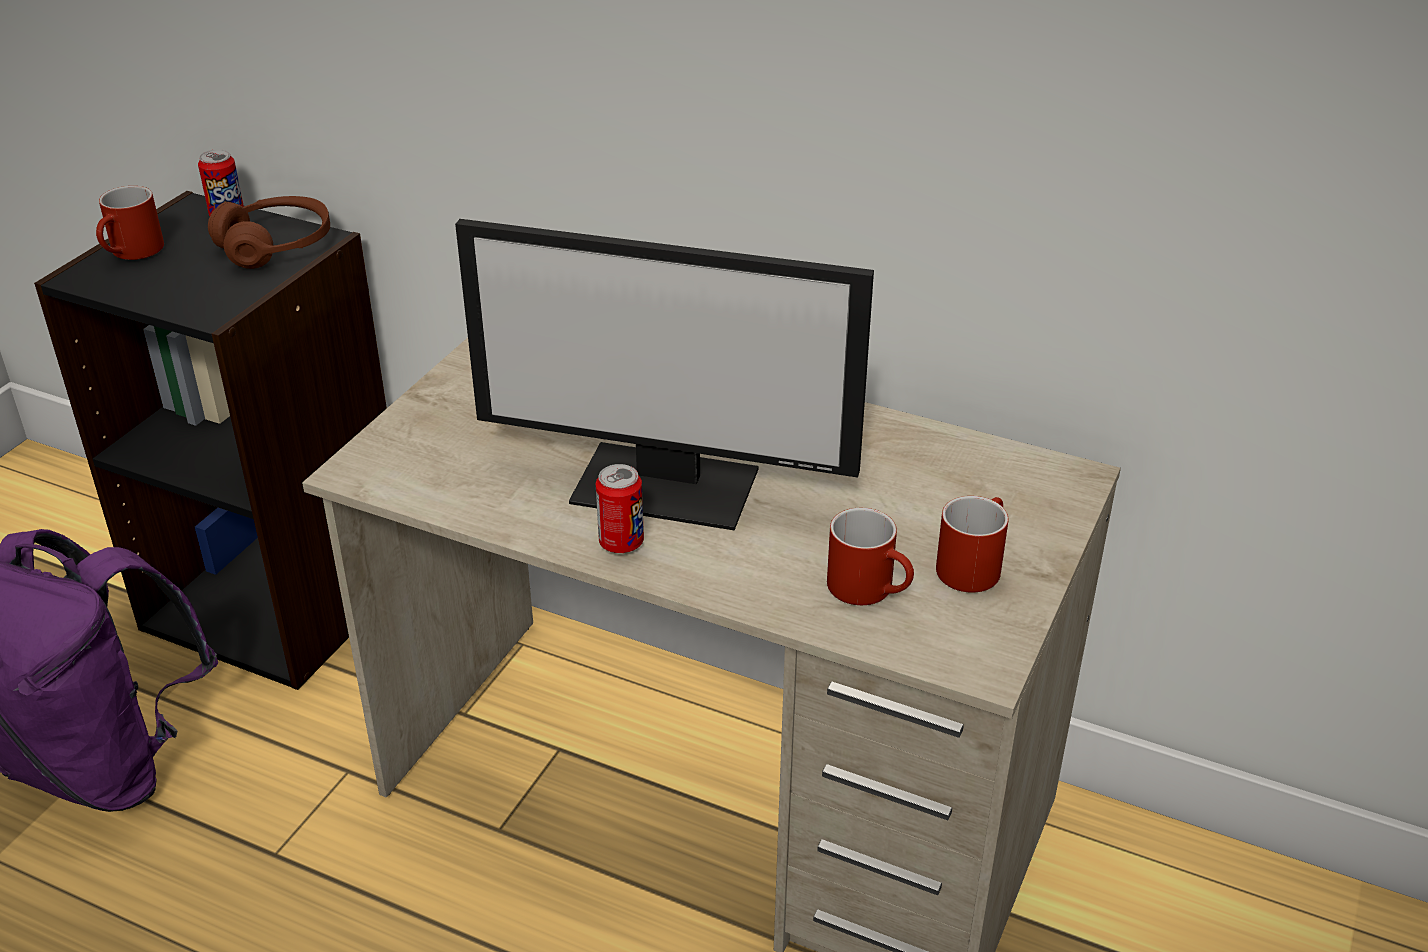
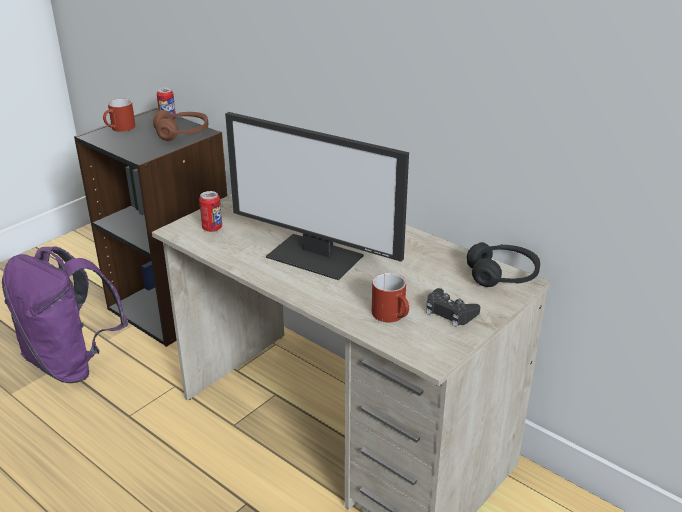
camera: 15 degrees right, 5 degrees down
can [596,464,644,553] -> can moved to [199,191,222,232]
red mug [936,496,1009,593] -> black game controller [426,288,480,327]
none -> black headphones [467,242,540,287]

